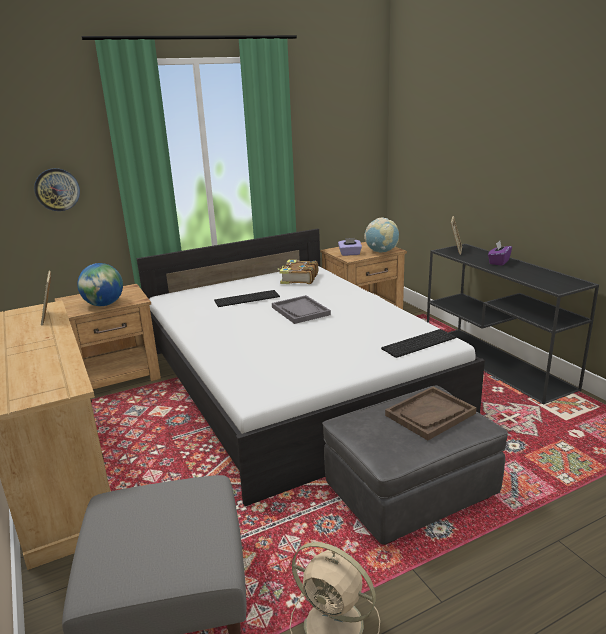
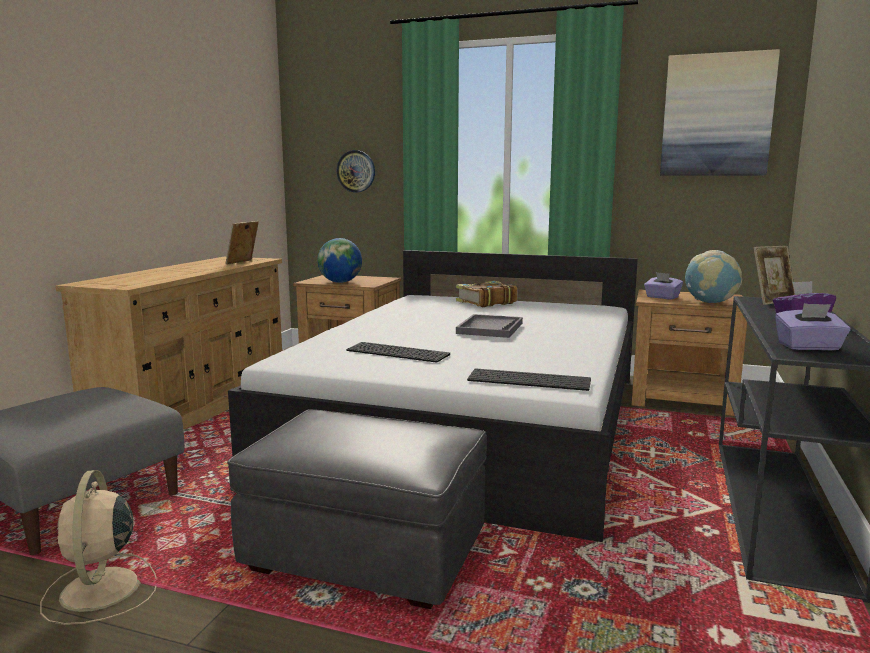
camera: 45 degrees right, 10 degrees down
keyboard [214,290,280,307] -> keyboard moved to [346,342,450,363]
book [277,260,318,284] -> book moved to [456,281,517,307]
brown tray [385,387,477,440] -> none
none -> picture [660,49,780,176]
none -> purple tissue box [775,303,851,350]

